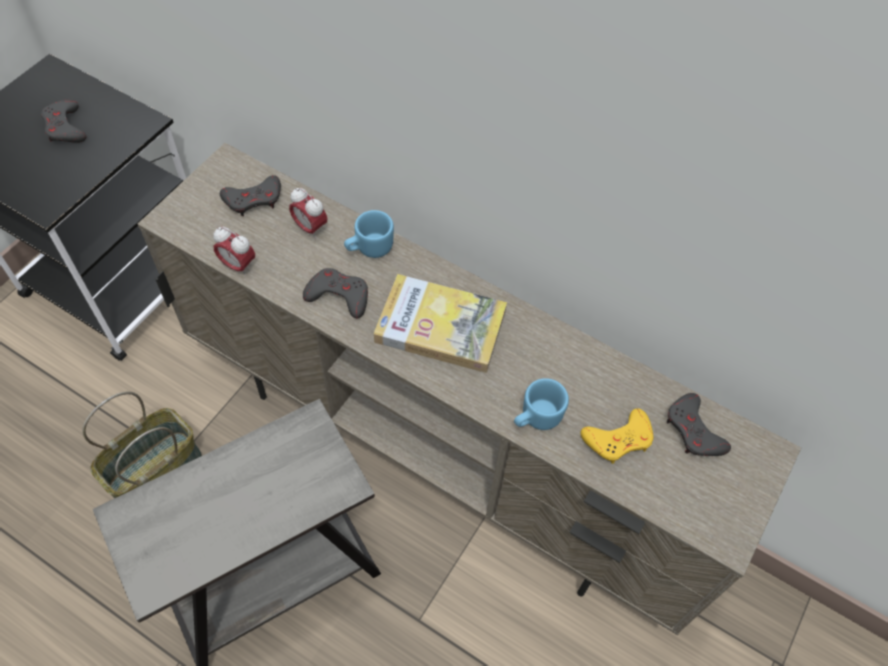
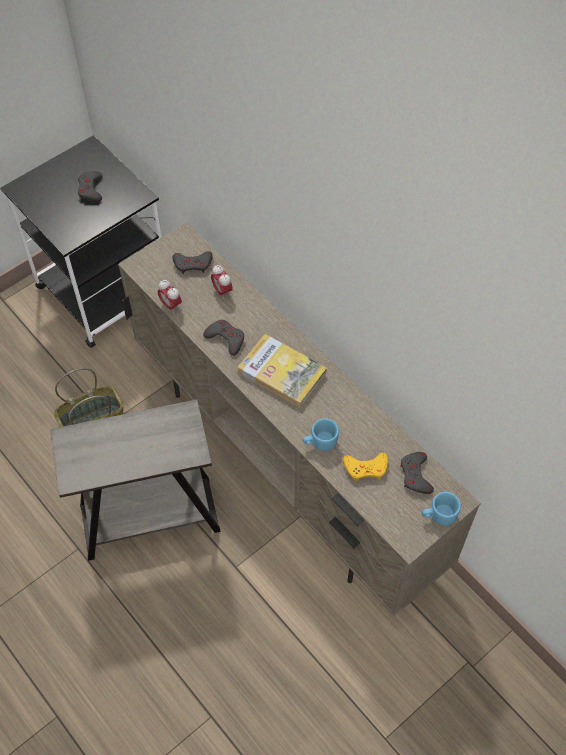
camera: 20 degrees right, 0 degrees up
blue mug [344,210,394,258] -> blue mug moved to [422,492,461,526]

